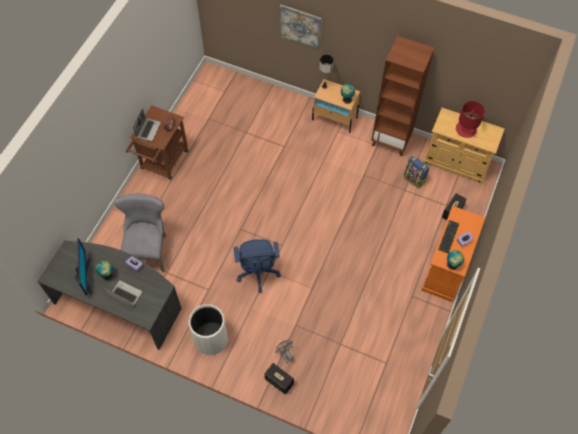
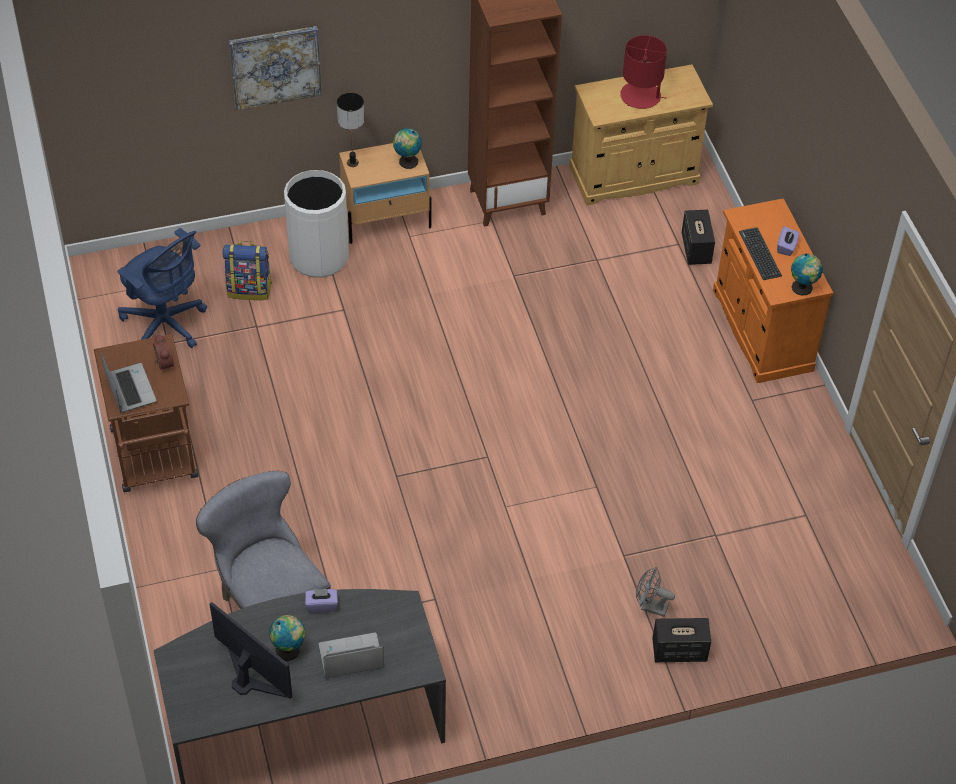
camera: 40 degrees left, 10 degrees down
white trash can [189,304,228,355] -> white trash can moved to [284,170,349,278]
blue office chair [234,239,281,293] -> blue office chair moved to [117,228,207,348]
backpack [403,156,429,188] -> backpack moved to [223,241,272,300]

